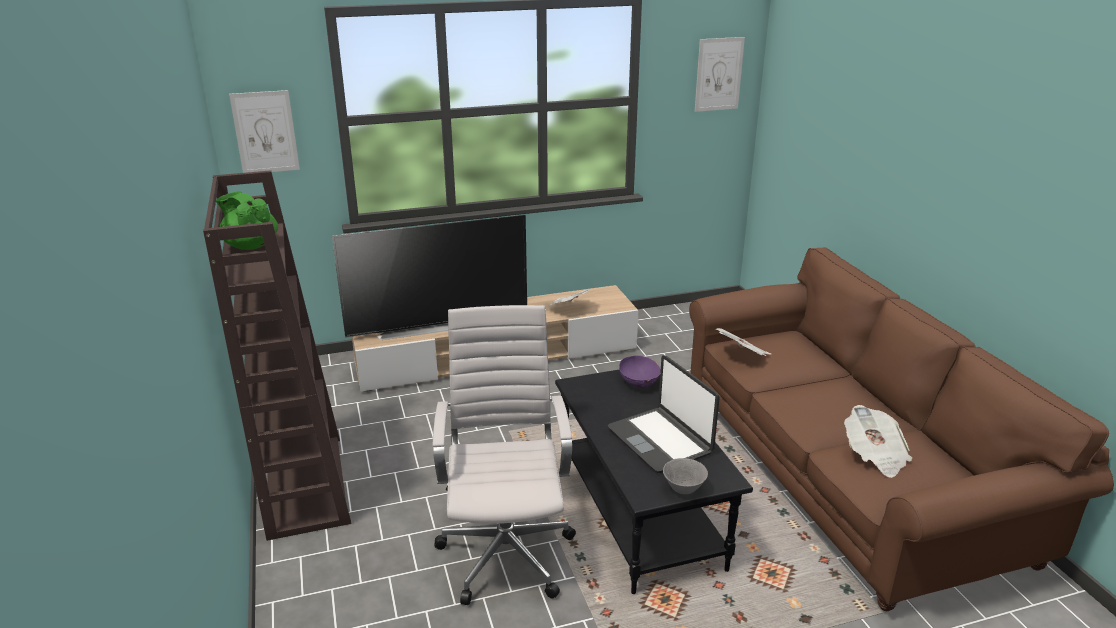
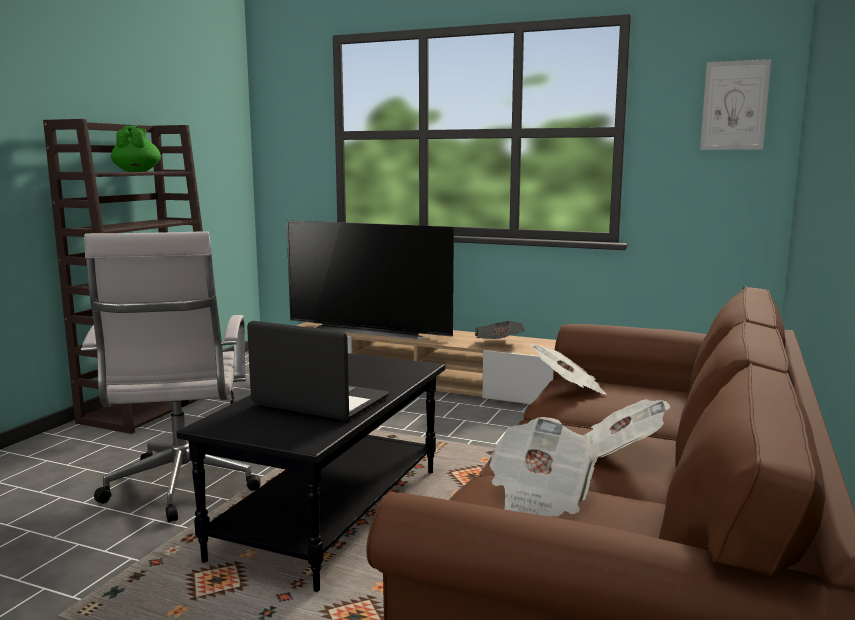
camera: 40 degrees right, 15 degrees down
picture [229,90,300,173] -> none
white office chair [433,305,576,605] -> white office chair turned 135 degrees clockwise [81,231,261,522]
laptop [608,355,720,473] -> laptop turned 105 degrees clockwise [247,321,389,421]
purple bowl [619,355,661,388] -> none
grey bowl [663,458,708,494] -> none
none -> newspaper [583,399,671,457]

